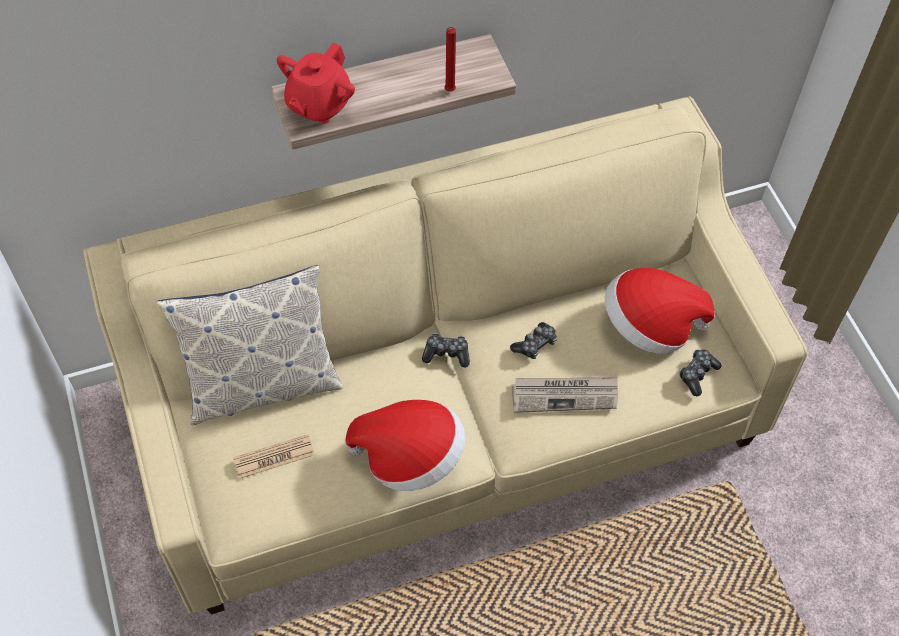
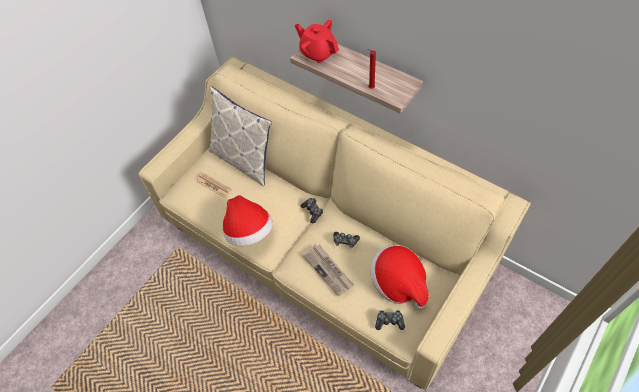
camera: 60 degrees right, 0 degrees up
red teapot [277,43,355,124] -> red teapot turned 45 degrees clockwise [295,20,339,63]

